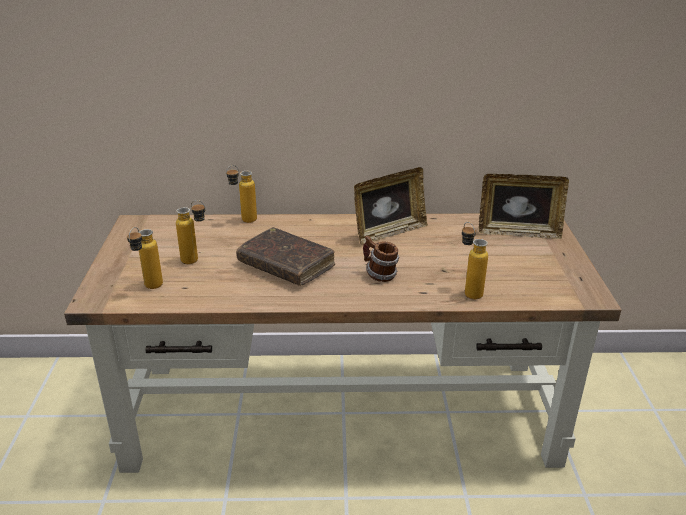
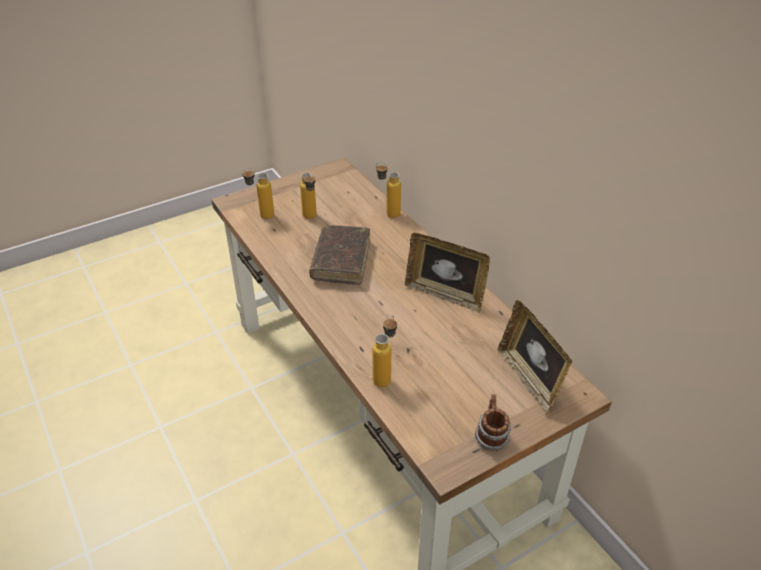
camera: 60 degrees right, 10 degrees up
mug [363,236,399,282] -> mug moved to [474,394,511,451]

